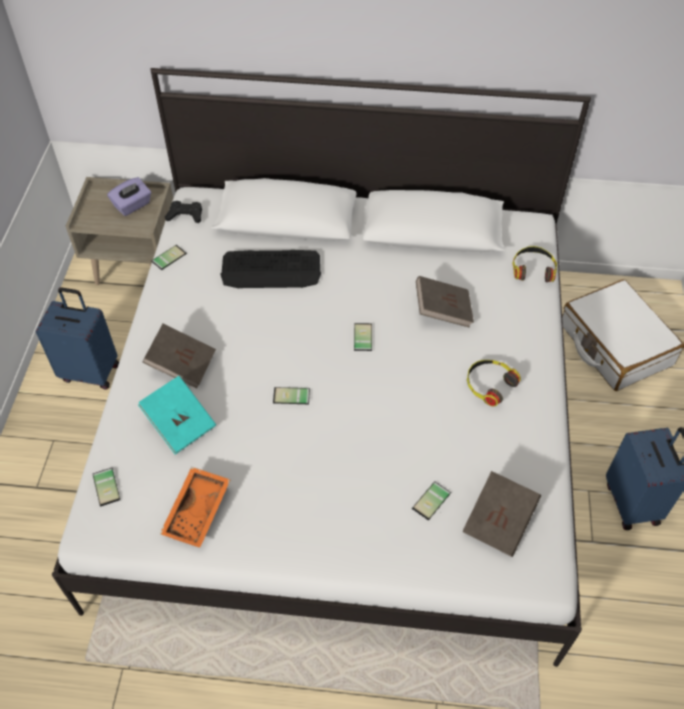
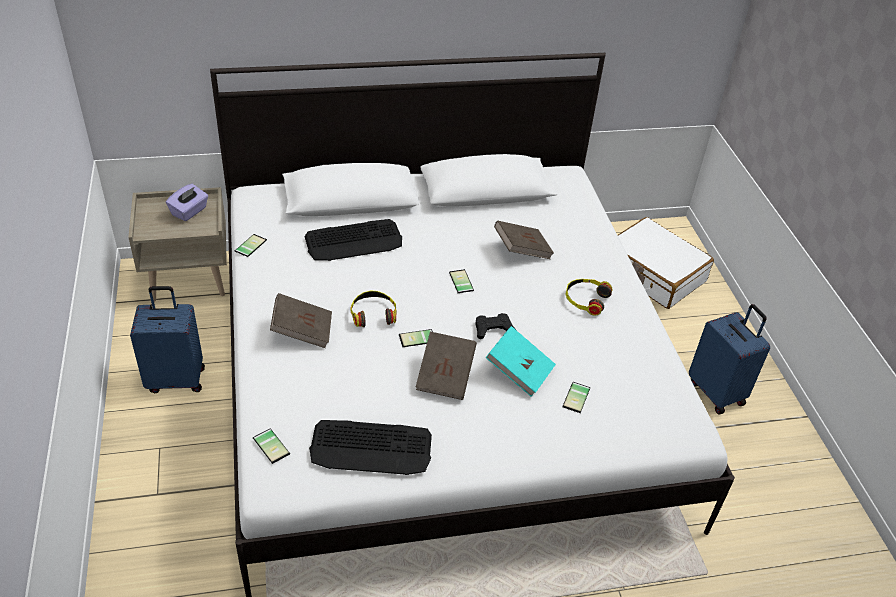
camera: 20 degrees left, 10 degrees down
turquoise book [138,376,216,454] -> turquoise book moved to [485,326,556,397]
orange tray [160,467,231,548] -> keyboard [309,420,432,475]
black game controller [165,201,202,223] -> black game controller moved to [475,313,516,339]
brown book [463,471,541,557] -> brown book moved to [416,332,477,400]
headphones [512,246,557,282] -> headphones moved to [351,291,397,327]

